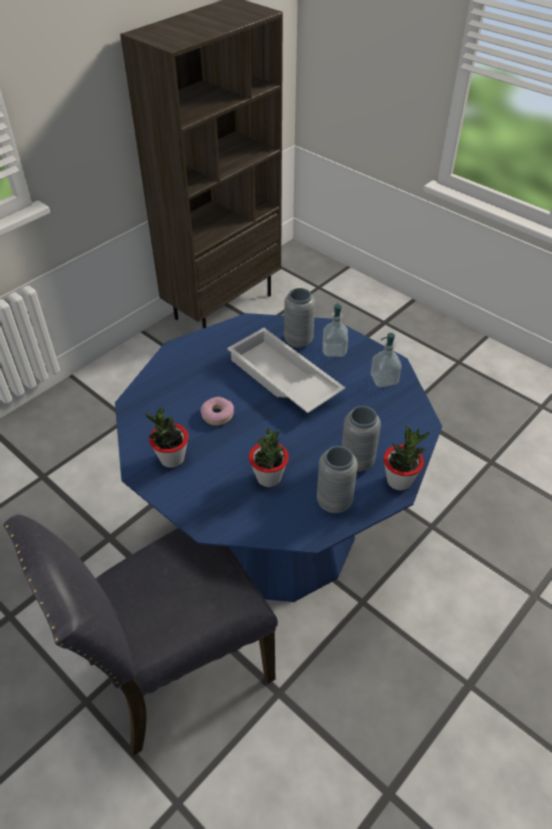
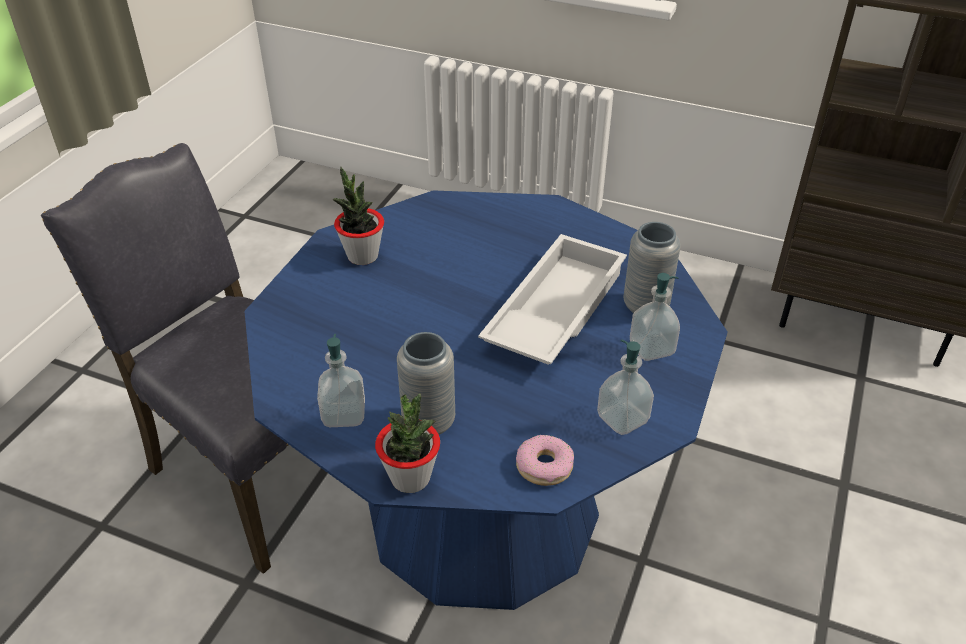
camera: 70 degrees right, 5 degrees down
donut [201,397,234,426] -> donut moved to [516,435,574,486]
potted plant [249,428,289,487] -> none
grey vase [317,446,358,513] -> soap dispenser [317,334,365,427]

